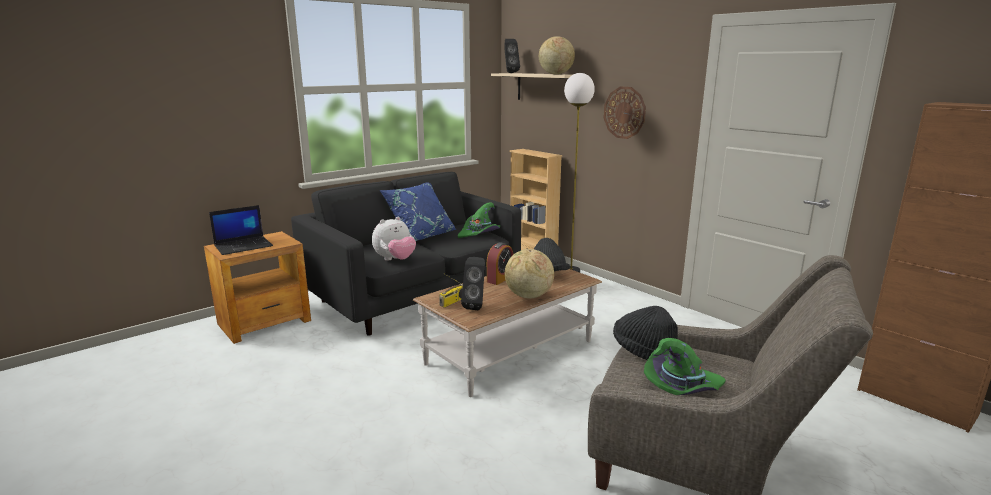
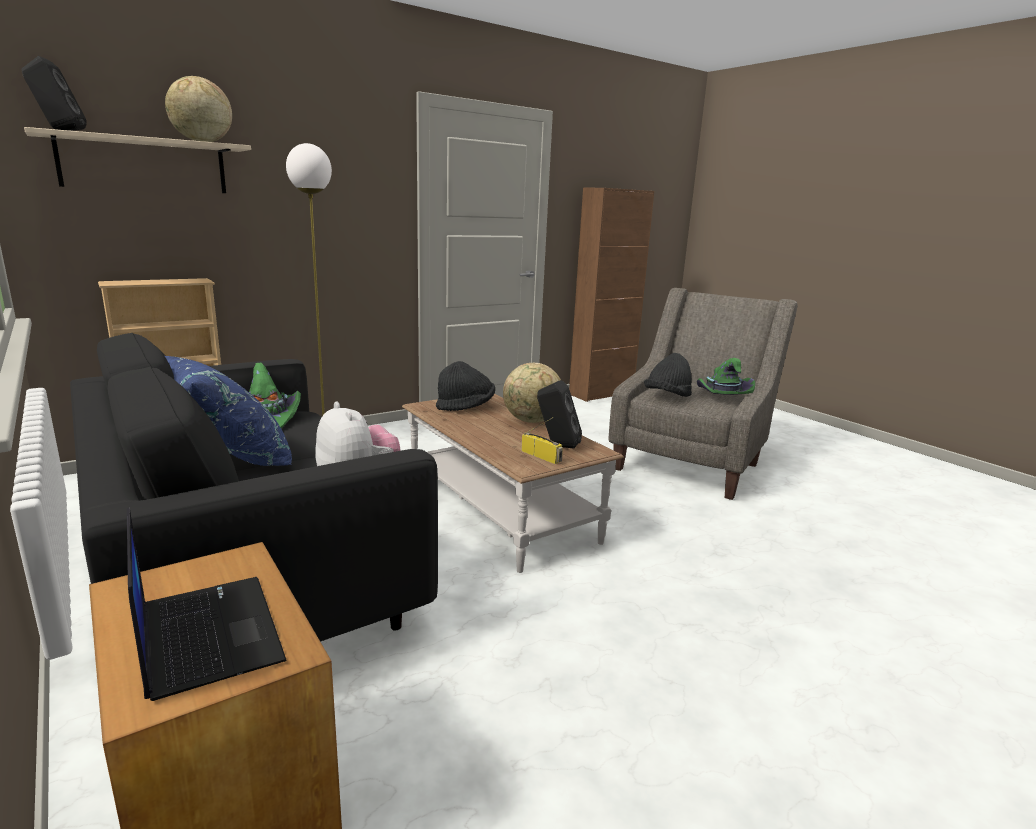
camera: 85 degrees left, 0 degrees up
alarm clock [487,242,513,285] -> none
wall clock [604,87,646,139] -> none

